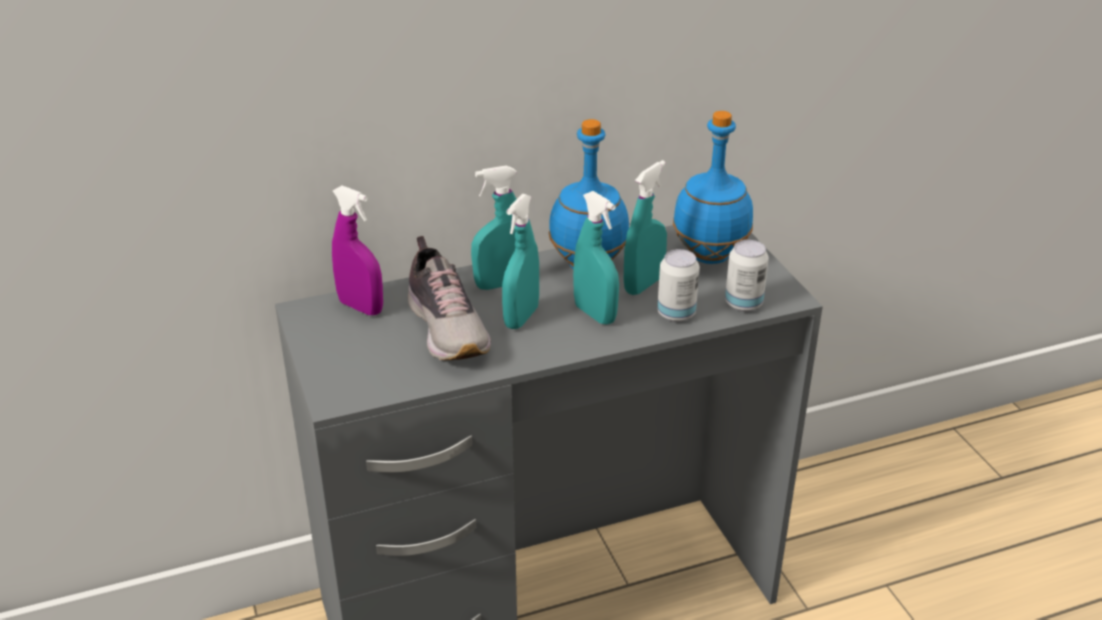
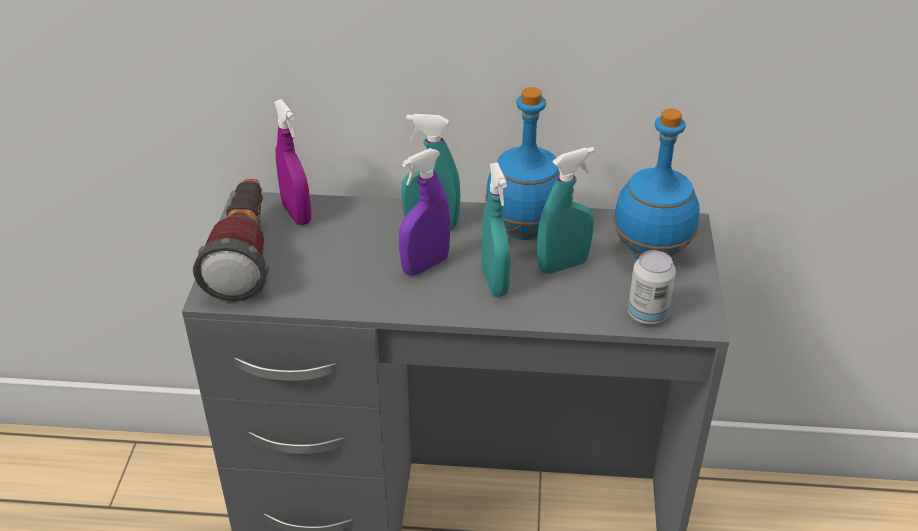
camera: 25 degrees right, 5 degrees up
shoe [408,236,491,360] -> none
turquoise spray bottle [502,194,539,329] -> purple spray bottle [399,148,451,276]
can [657,249,700,322] -> none
none -> flashlight [193,179,269,302]

